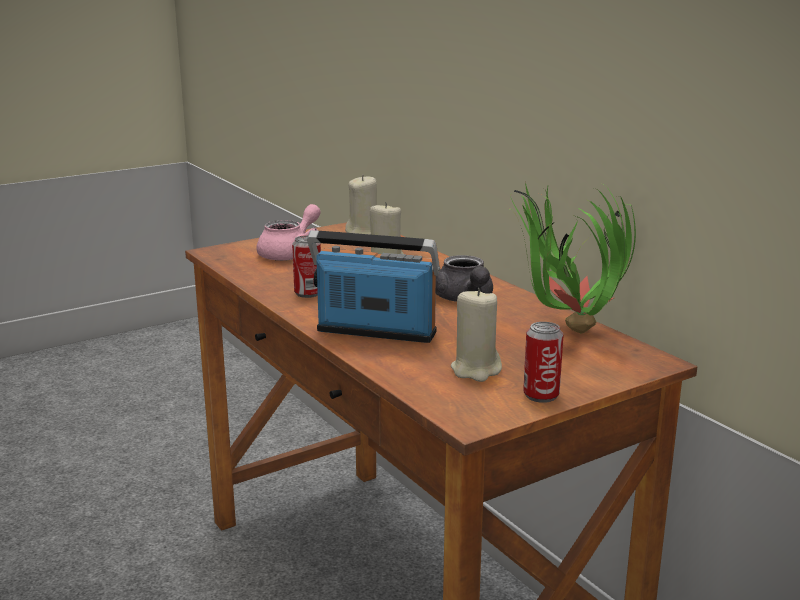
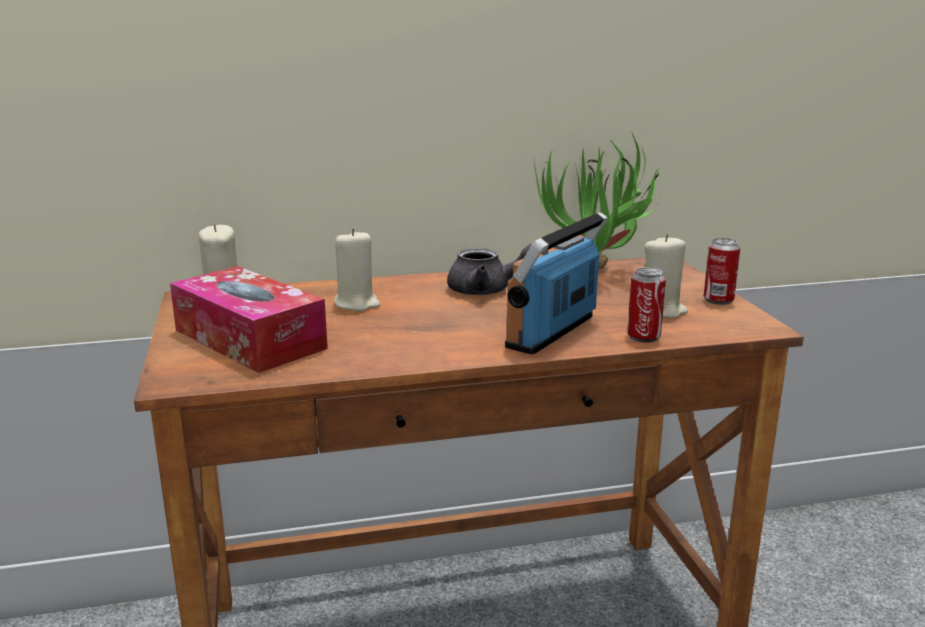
camera: 70 degrees left, 0 degrees up
pink teapot [256,204,321,261] -> tissue box [170,266,328,373]
can [292,235,321,298] -> can moved to [627,268,666,343]

